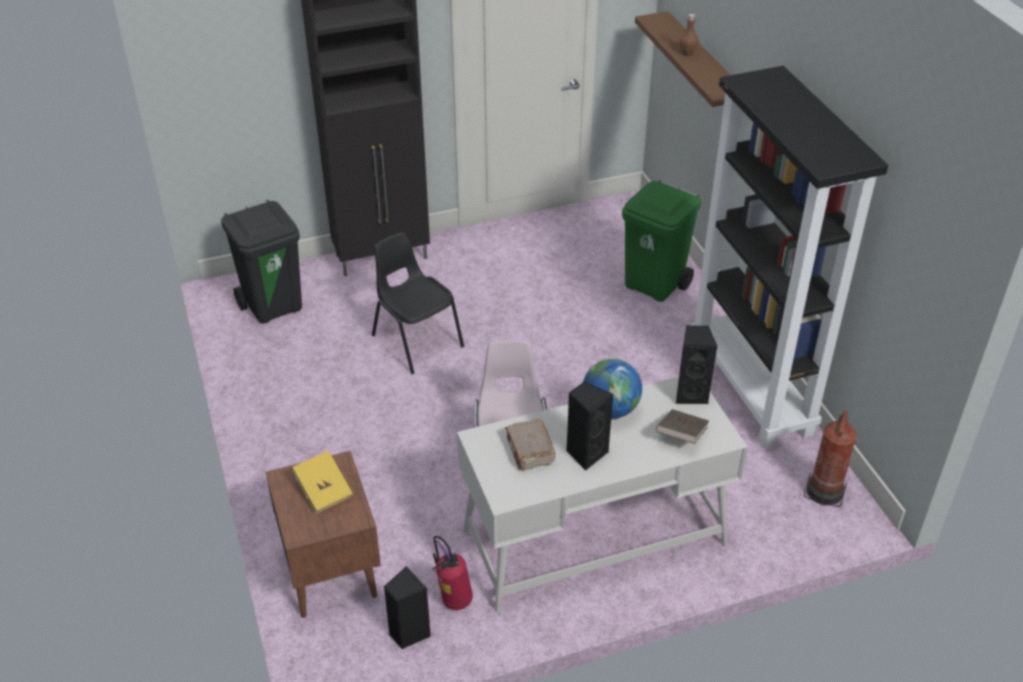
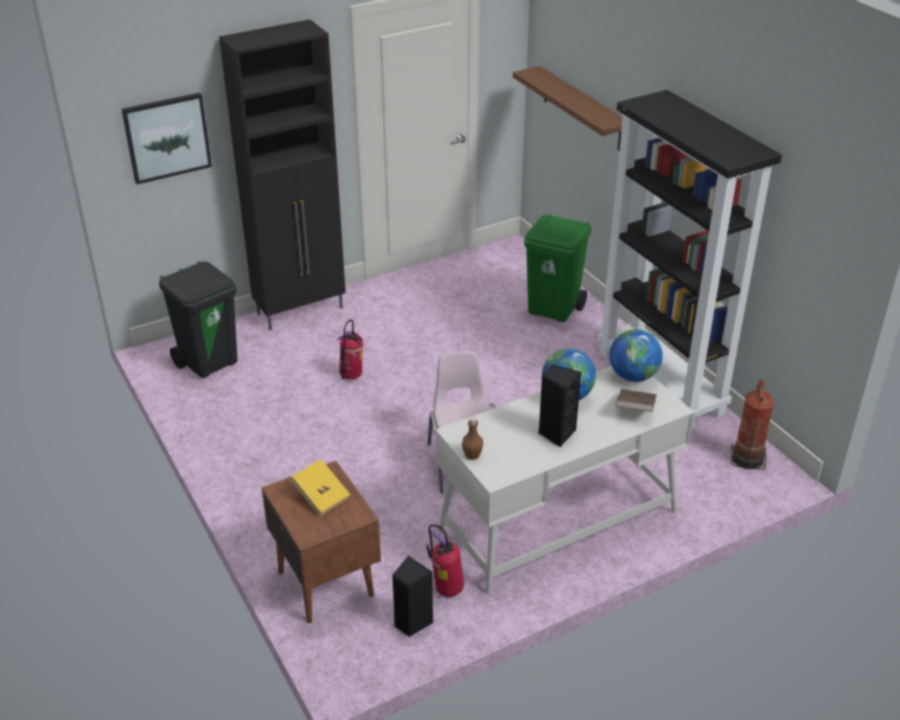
camera: 10 degrees left, 5 degrees down
black chair [372,232,464,374] -> fire extinguisher [337,320,363,379]
brown book [505,419,556,471] -> none
black speaker [676,325,718,404] -> globe [609,329,663,382]
brown bottle [680,14,698,56] -> brown bottle moved to [462,416,483,460]
none -> picture [122,93,212,184]

